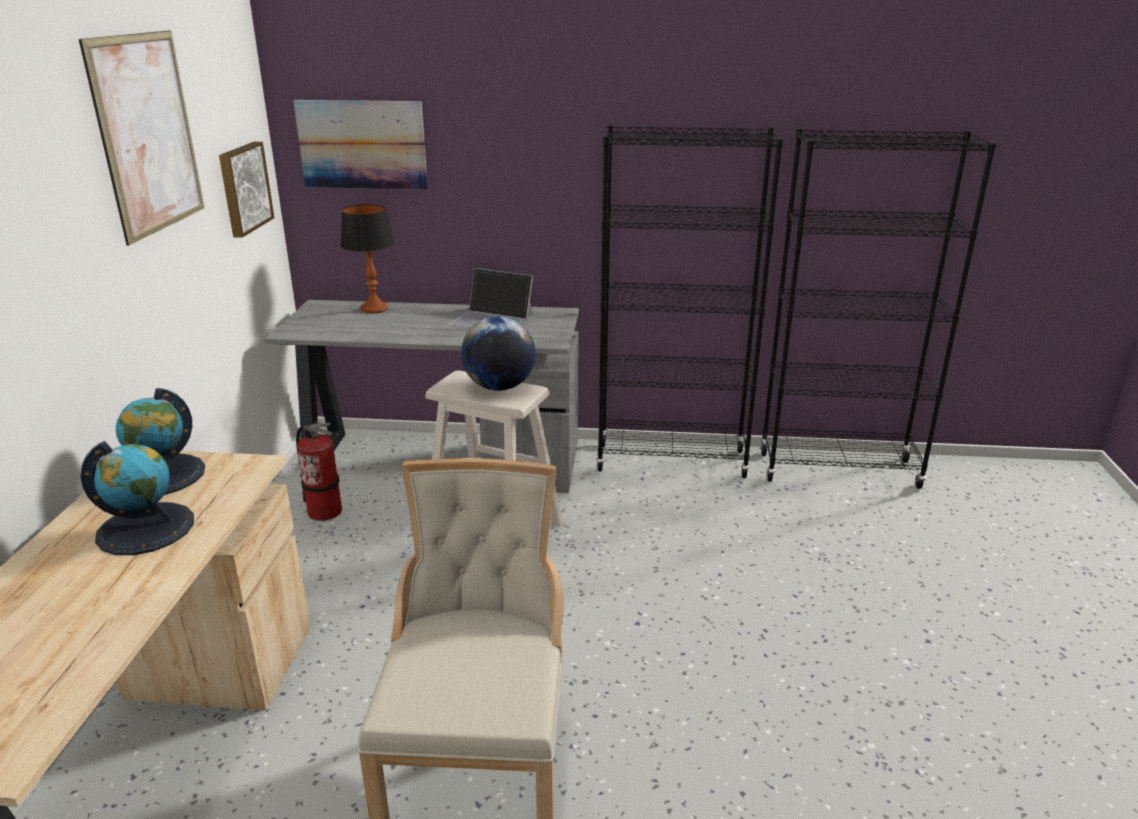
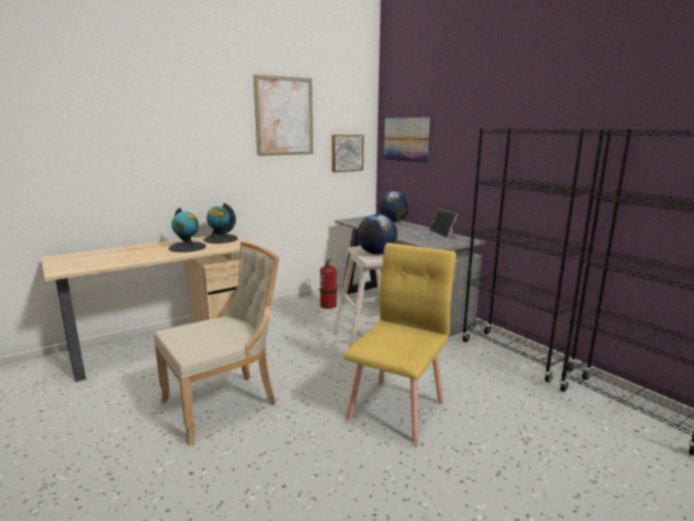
camera: 50 degrees right, 10 degrees down
table lamp [341,204,394,314] -> globe [378,191,409,222]
none -> yellow chair [343,243,456,444]

